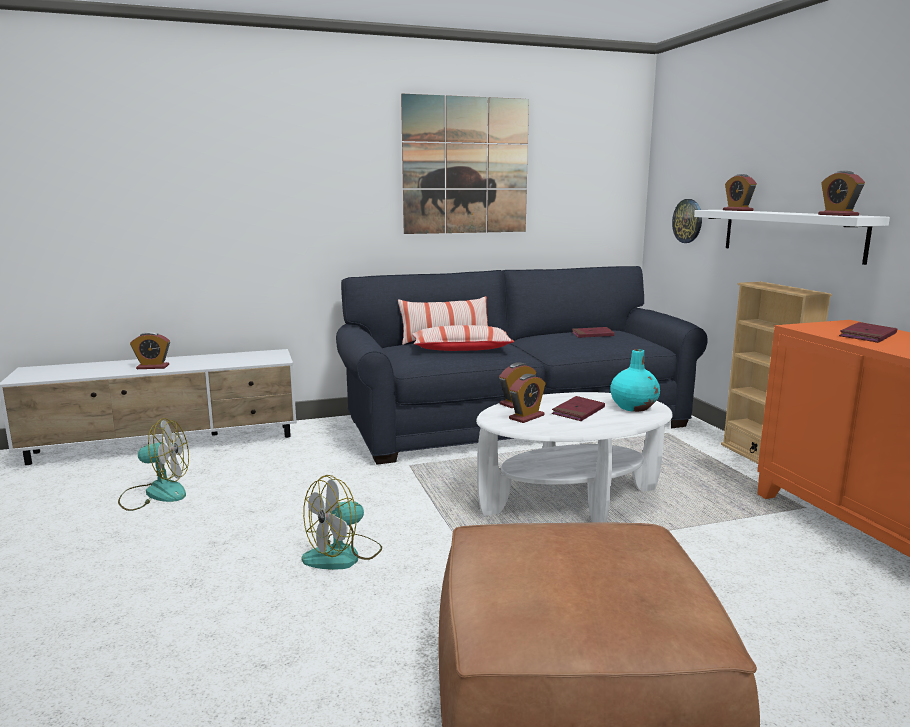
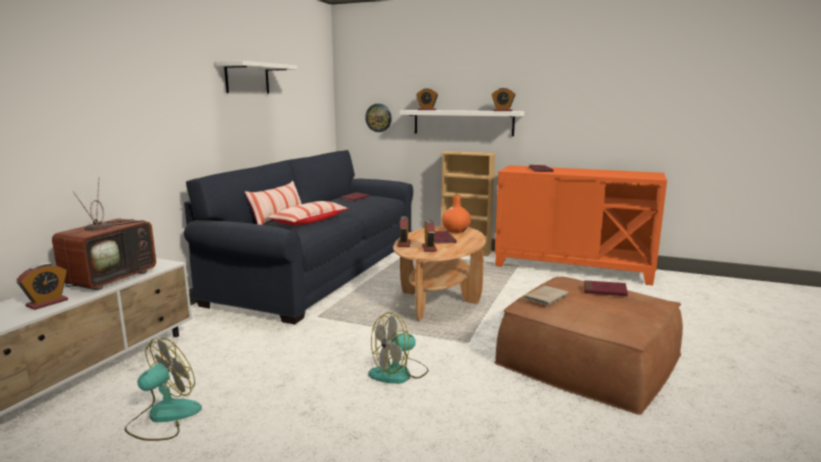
camera: 50 degrees left, 0 degrees up
fan [302,475,382,570] -> fan turned 60 degrees clockwise [368,312,429,384]
picture [401,94,529,234] -> white shelf [216,61,297,94]
white coffee table [476,392,673,523] -> brown coffee table [393,226,486,321]
turquoise vase [610,349,660,412] -> orange vase [442,195,471,233]
none -> television [52,177,156,290]
none -> beige book [524,285,569,305]
none -> red book [584,280,628,297]

